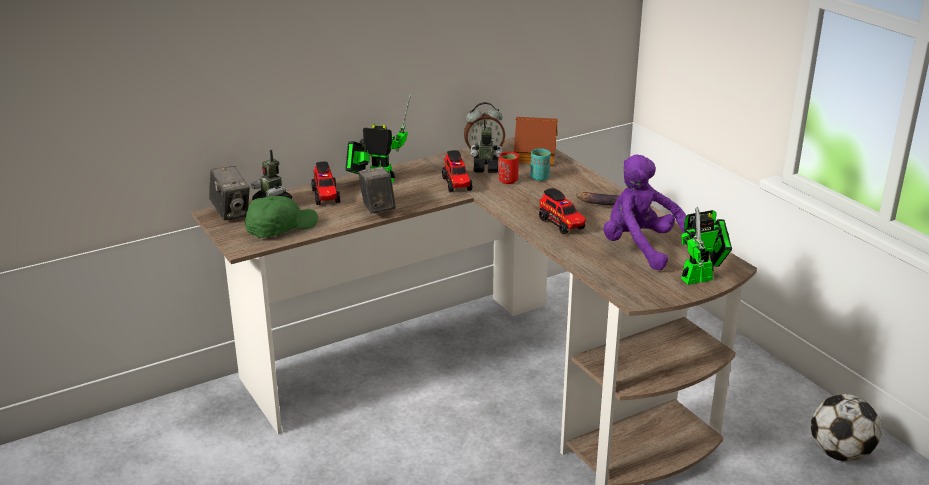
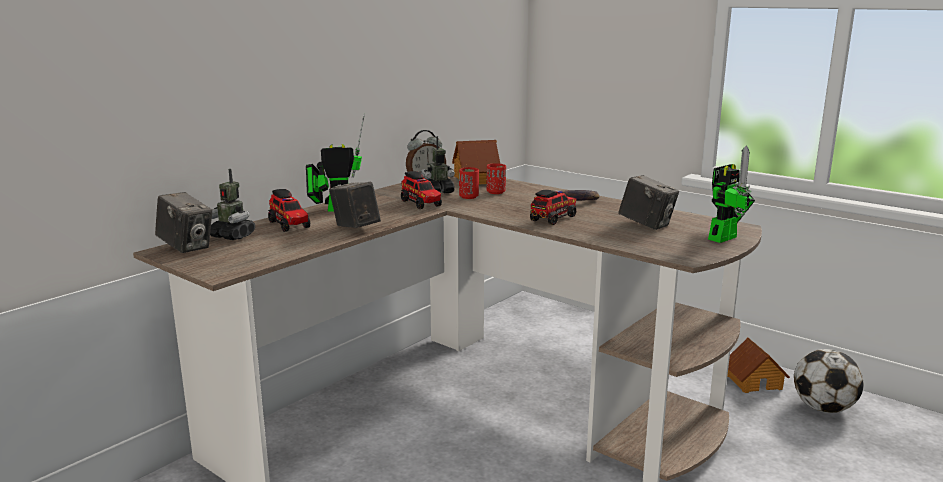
camera: 20 degrees left, 10 degrees down
green cap [244,195,318,238] -> none
turquoise cup [530,149,551,181] -> red cup [487,163,506,194]
toy truck [539,188,586,235] -> toy truck turned 90 degrees counterclockwise [530,190,576,225]
purple plush toy [603,154,688,271] -> camera [618,175,679,230]
none -> toy house [727,337,790,393]

